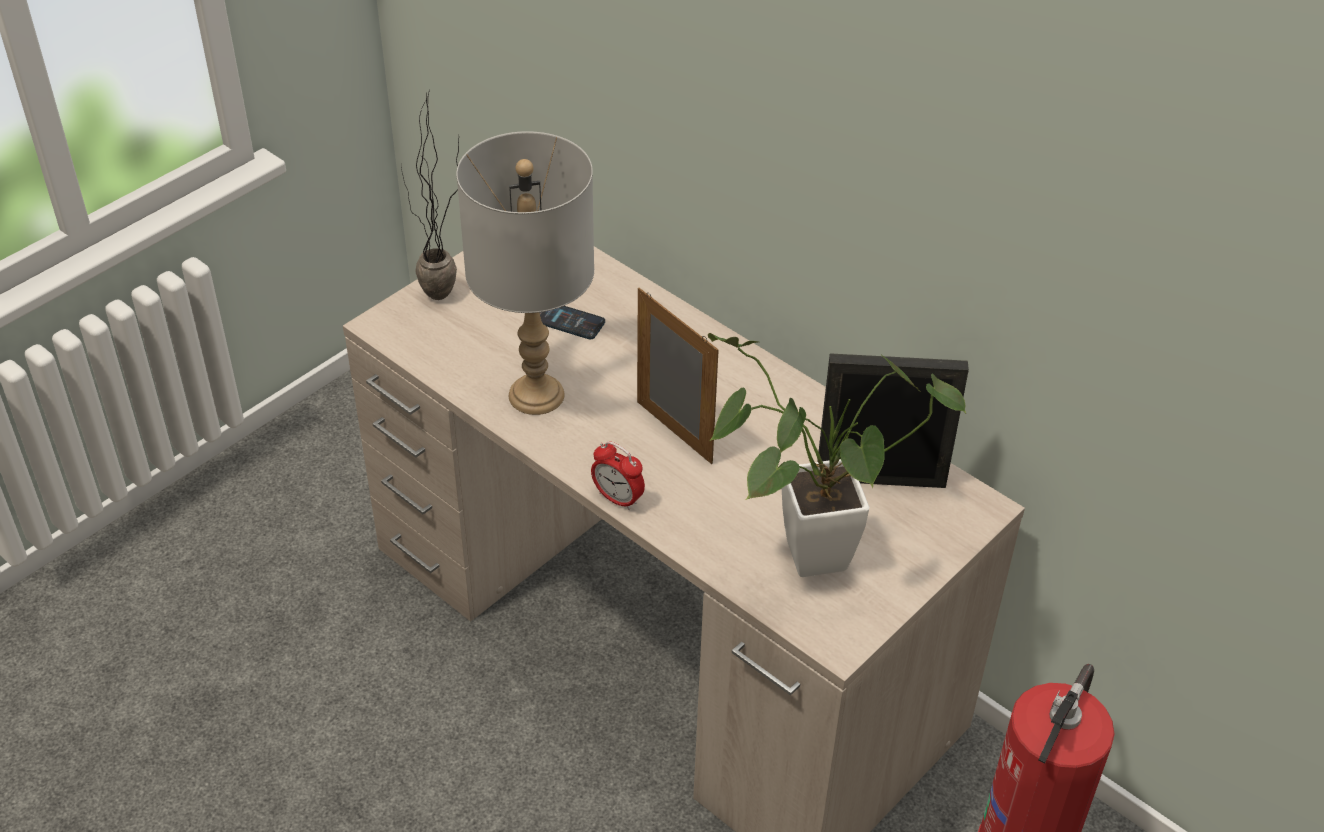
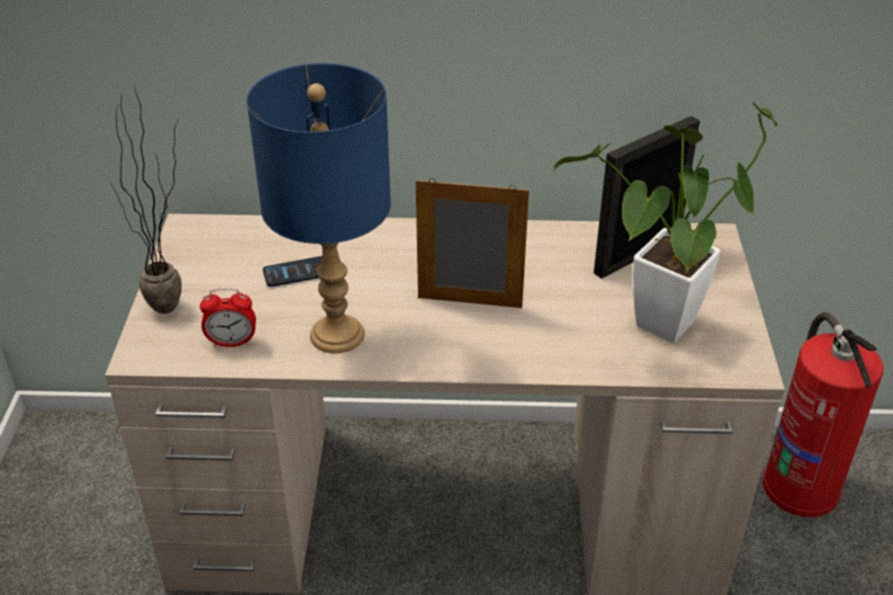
camera: 40 degrees left, 5 degrees down
grey table lamp [457,131,594,415] -> blue table lamp [247,63,391,353]
alarm clock [591,441,645,510] -> alarm clock moved to [200,287,256,347]

